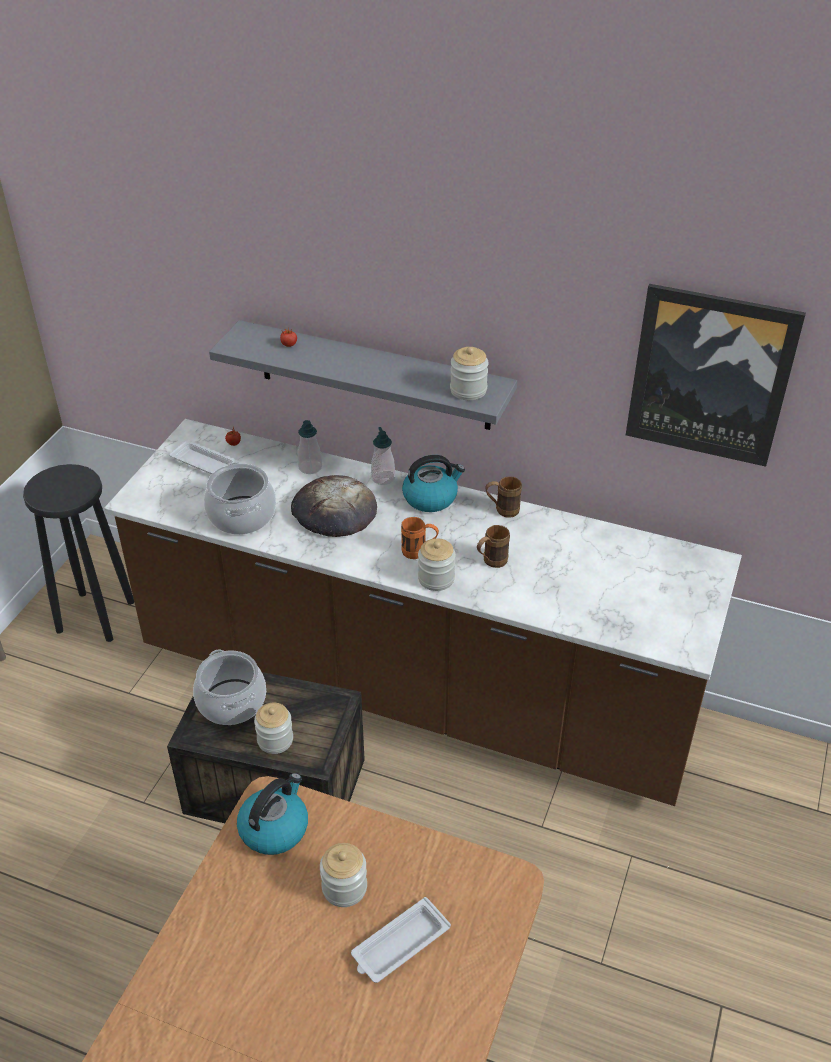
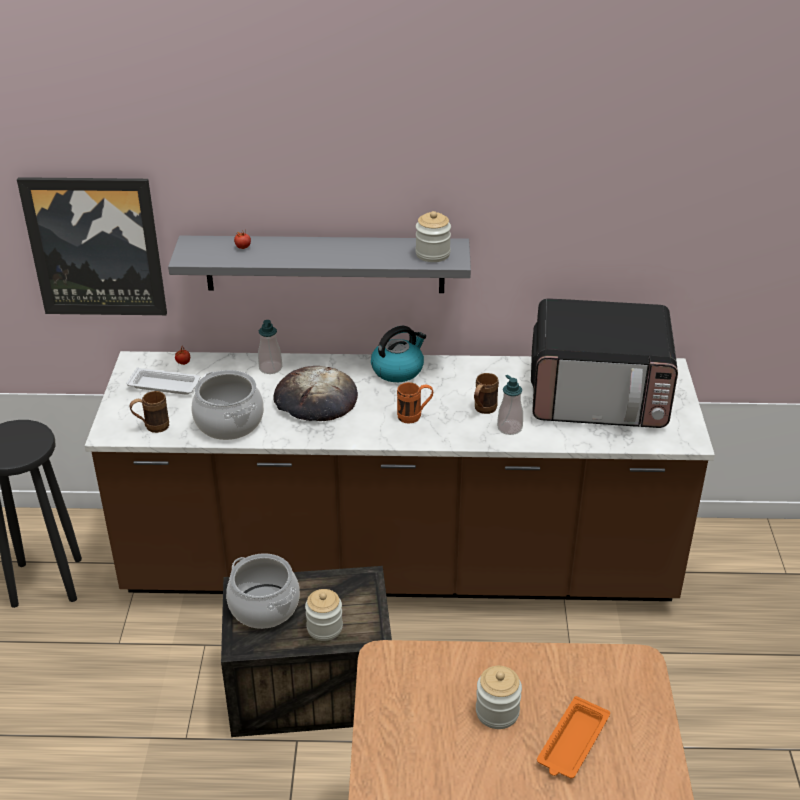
camera: 20 degrees left, 5 degrees down
kettle [237,773,308,855] -> none
white tray [351,897,451,983] -> orange tray [537,696,610,779]
soap dispenser [371,427,395,485] -> soap dispenser moved to [497,375,523,435]
jar [418,538,456,591] -> none
brown mug [485,477,522,518] -> brown mug moved to [129,391,169,433]
picture [626,284,806,467] -> picture moved to [17,177,167,315]
none -> microwave [531,298,678,428]

